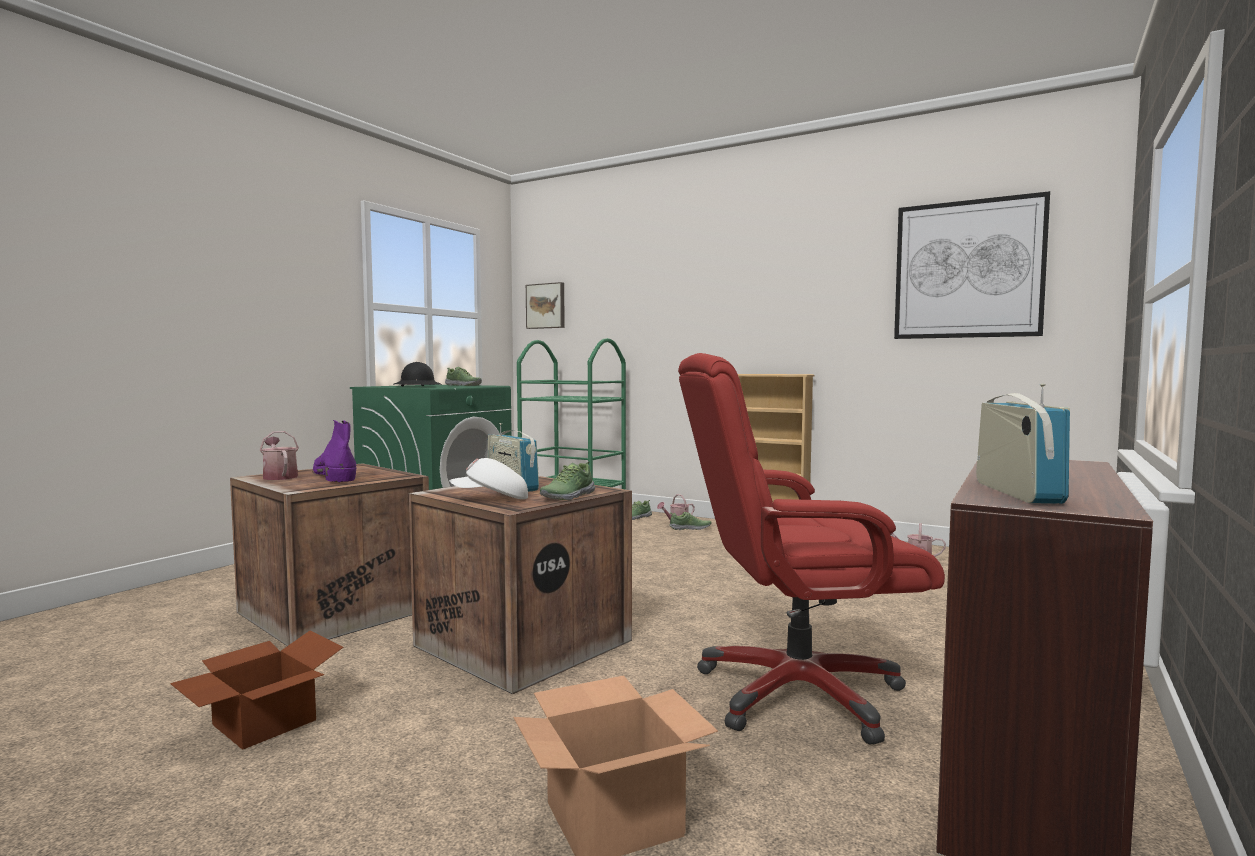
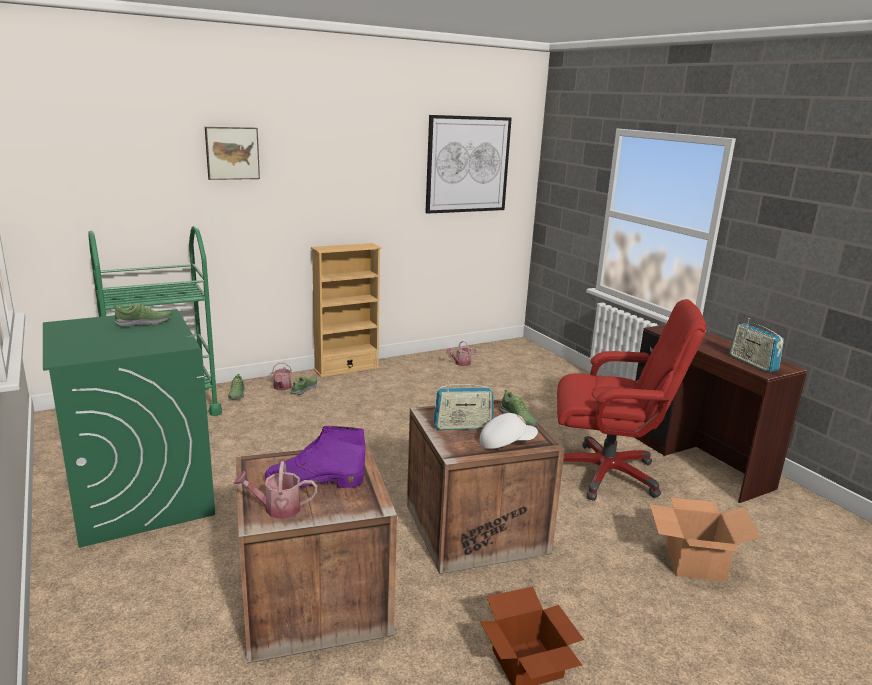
camera: 60 degrees left, 15 degrees up
black hard hat [394,362,442,387] -> none
white cap [449,458,528,499] -> white cap turned 120 degrees counterclockwise [480,413,538,449]
picture [526,282,565,329] -> picture moved to [205,127,260,180]
red office chair [678,353,945,745] -> red office chair turned 105 degrees counterclockwise [557,299,706,501]
radio [976,383,1070,504] -> radio turned 150 degrees counterclockwise [729,318,784,373]

